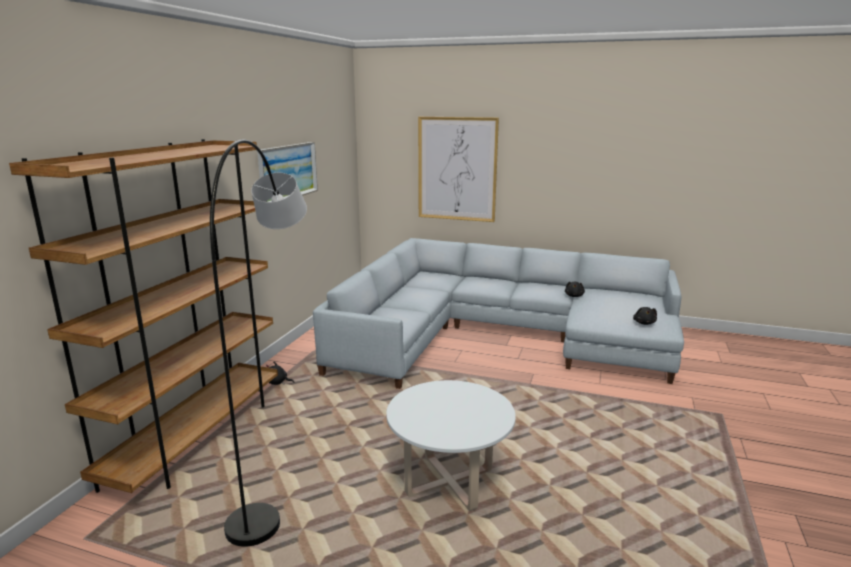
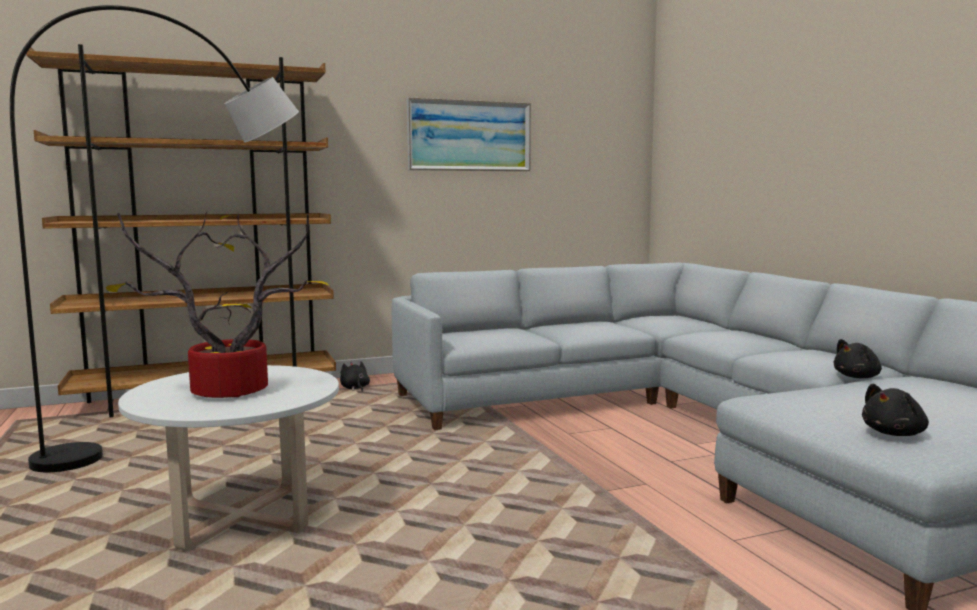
camera: 50 degrees right, 10 degrees down
picture [418,117,499,222] -> none
none -> potted plant [106,211,330,398]

